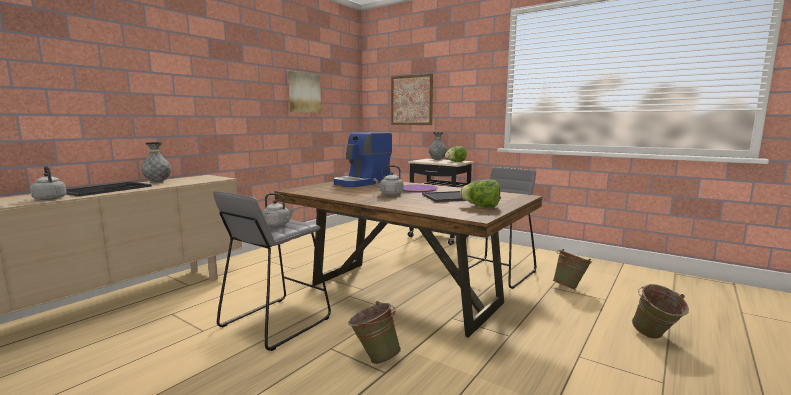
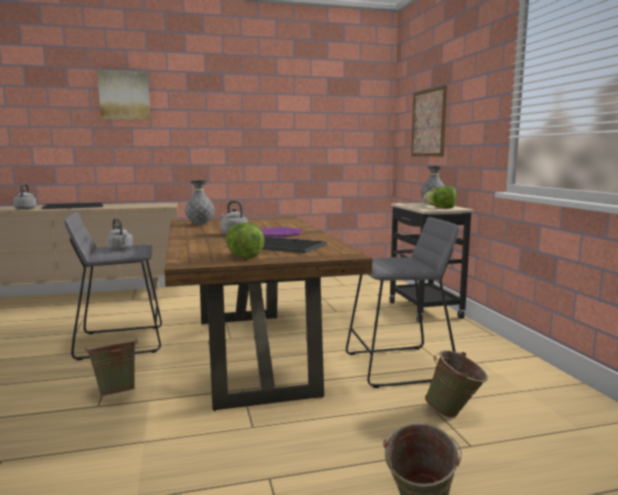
camera: 40 degrees right, 0 degrees up
grey vase [141,142,171,182] -> grey vase moved to [185,180,215,225]
picture [288,71,321,113] -> picture moved to [97,70,150,120]
coffee machine [334,132,392,187] -> none

